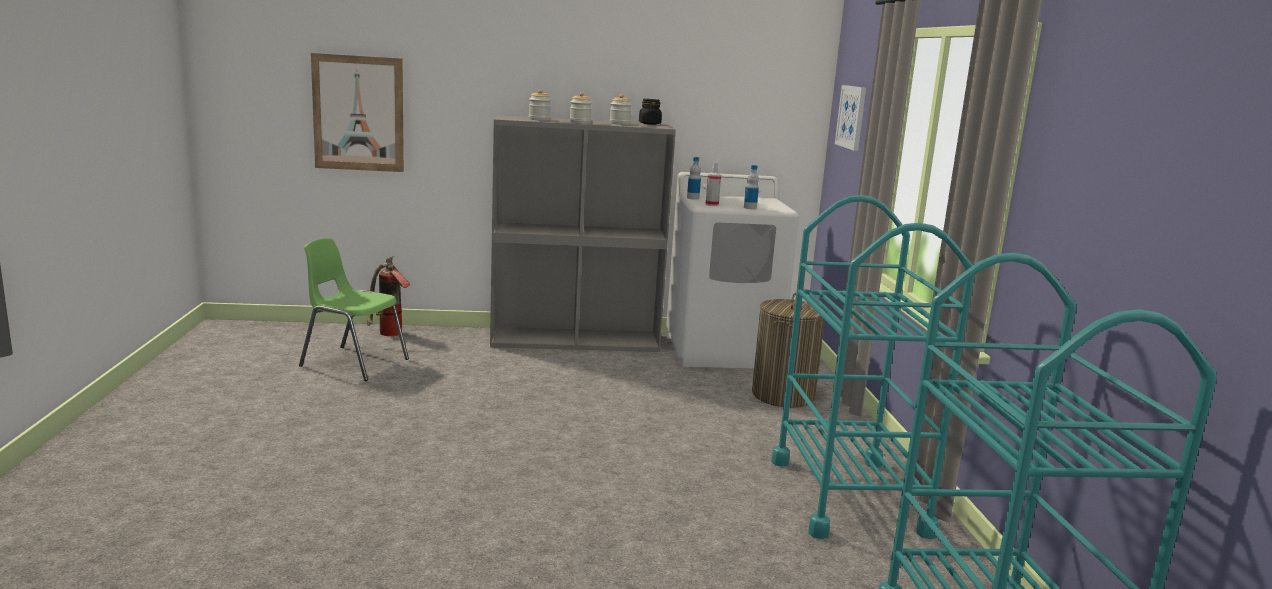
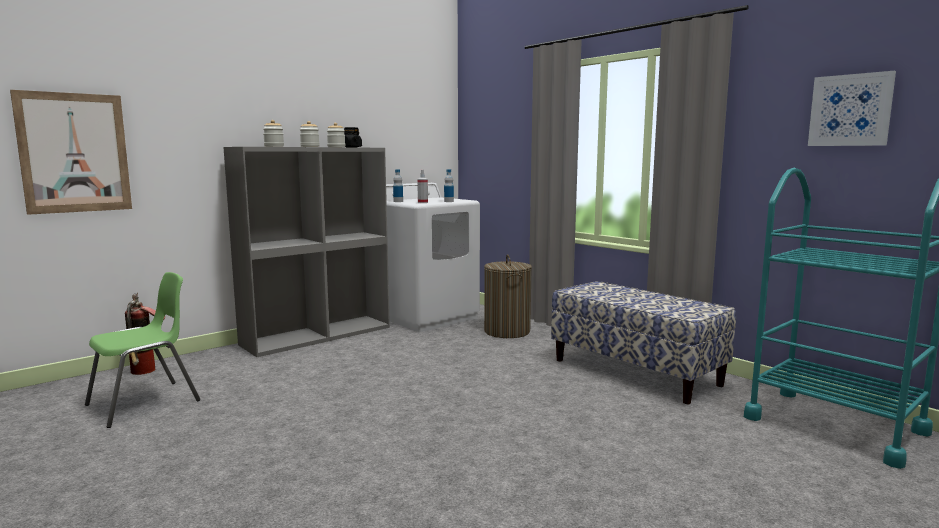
camera: 35 degrees left, 5 degrees down
green chair [299,238,409,381] -> green chair turned 150 degrees clockwise [85,272,200,428]
turquoise cart [772,195,975,539] -> bench [551,281,736,404]
picture [835,85,866,151] -> picture moved to [808,71,896,146]

